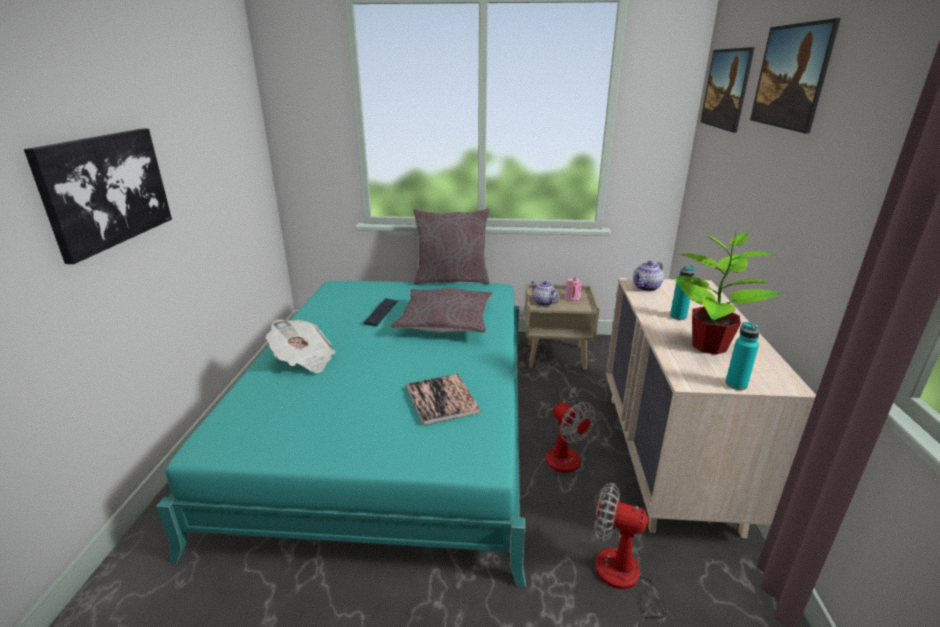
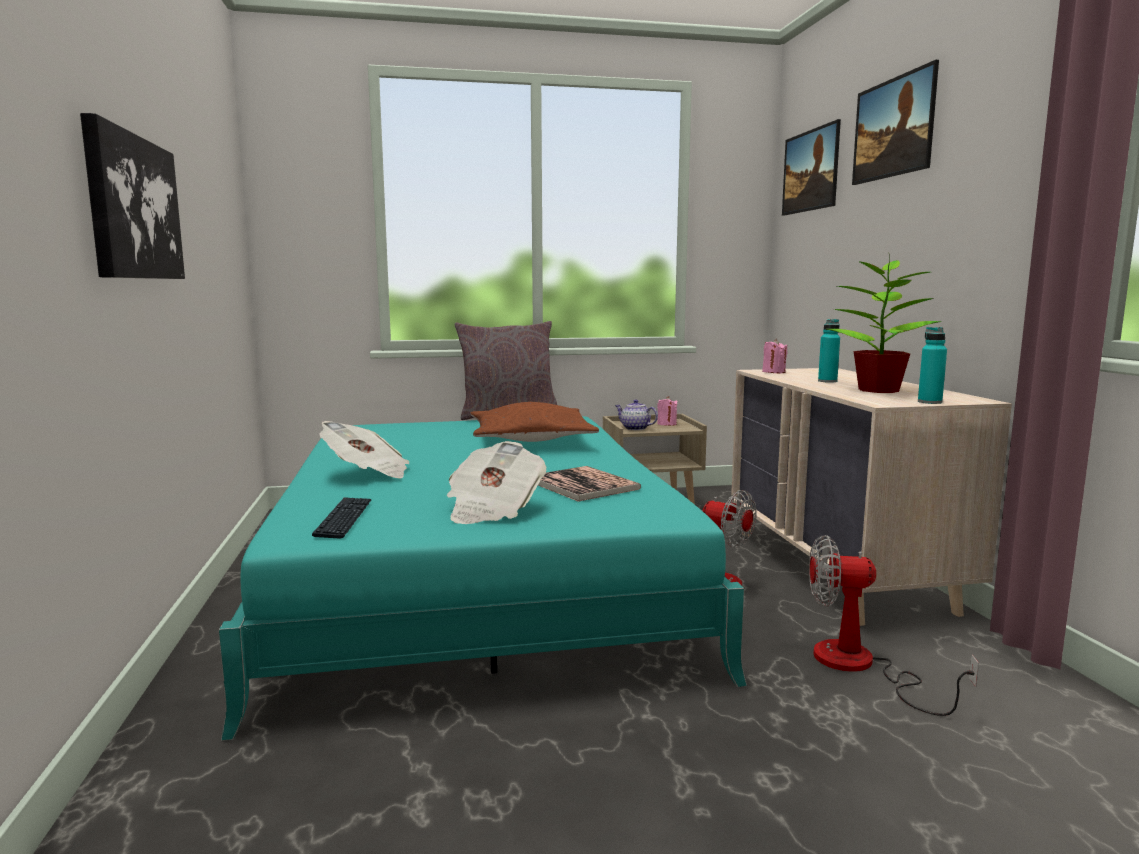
camera: 15 degrees left, 15 degrees down
keyboard [363,298,398,326] -> keyboard moved to [312,497,372,539]
grey pillow [391,288,493,333] -> brown pillow [470,402,599,442]
teapot [633,261,664,291] -> pink candle [762,339,787,373]
none -> newspaper [447,441,547,524]

